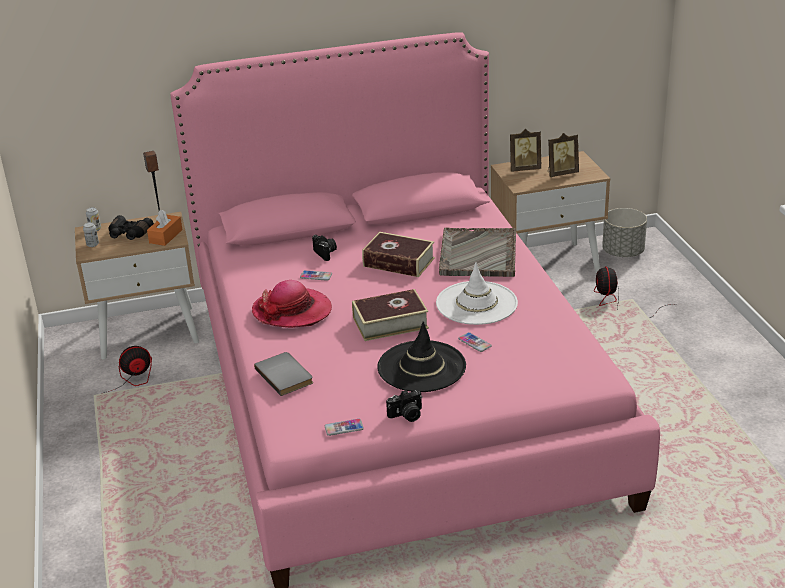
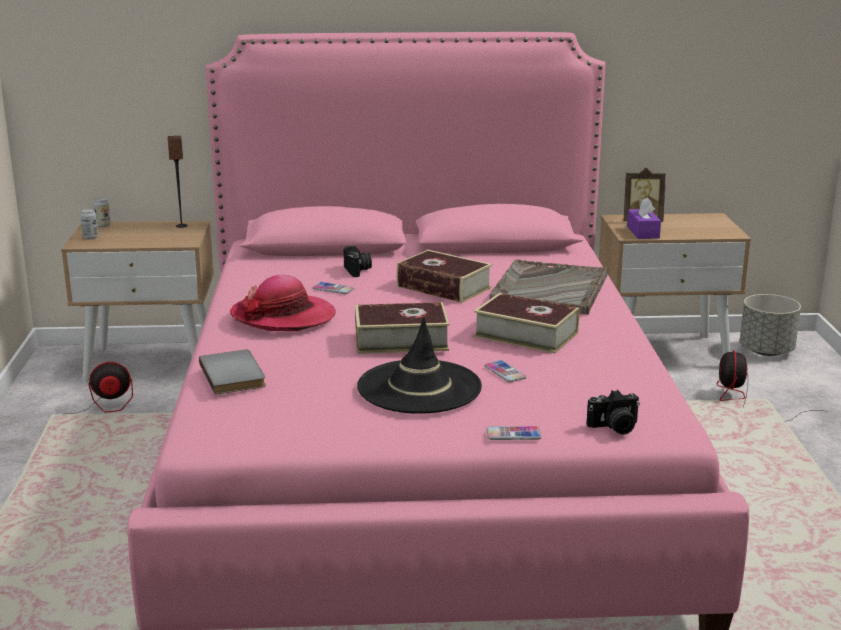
camera: 10 degrees right, 10 degrees down
black binoculars [109,215,154,240] -> none
orange tissue box [147,210,183,246] -> none
phone [325,419,364,436] -> phone moved to [487,426,541,440]
camera [386,390,422,422] -> camera moved to [587,390,640,434]
white hat [436,262,518,325] -> book [474,293,579,353]
picture frame [548,133,579,177] -> none
none -> purple tissue box [627,198,661,239]

